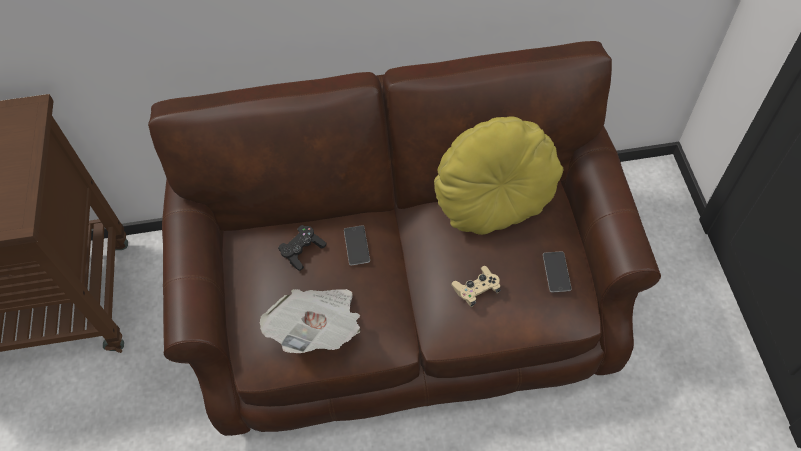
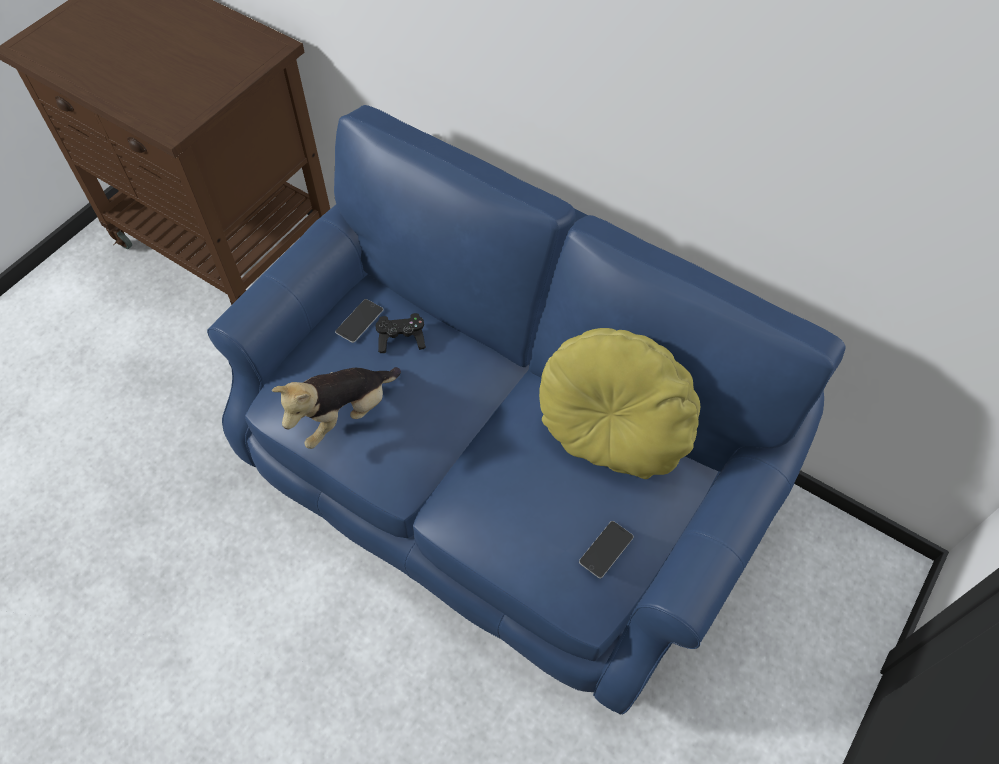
camera: 40 degrees right, 0 degrees up
brown sofa [148,41,661,436] -> blue sofa [207,105,846,715]
newspaper [260,289,361,353] -> plush toy [272,367,401,449]
phone [344,225,370,266] -> phone moved to [335,299,383,343]
beige game controller [451,266,501,307] -> none

